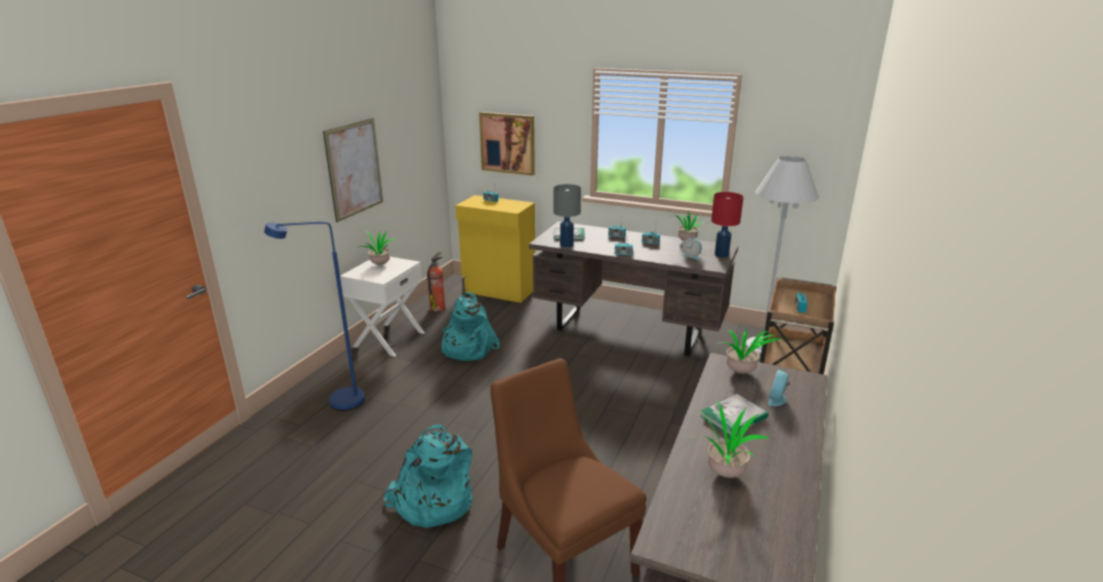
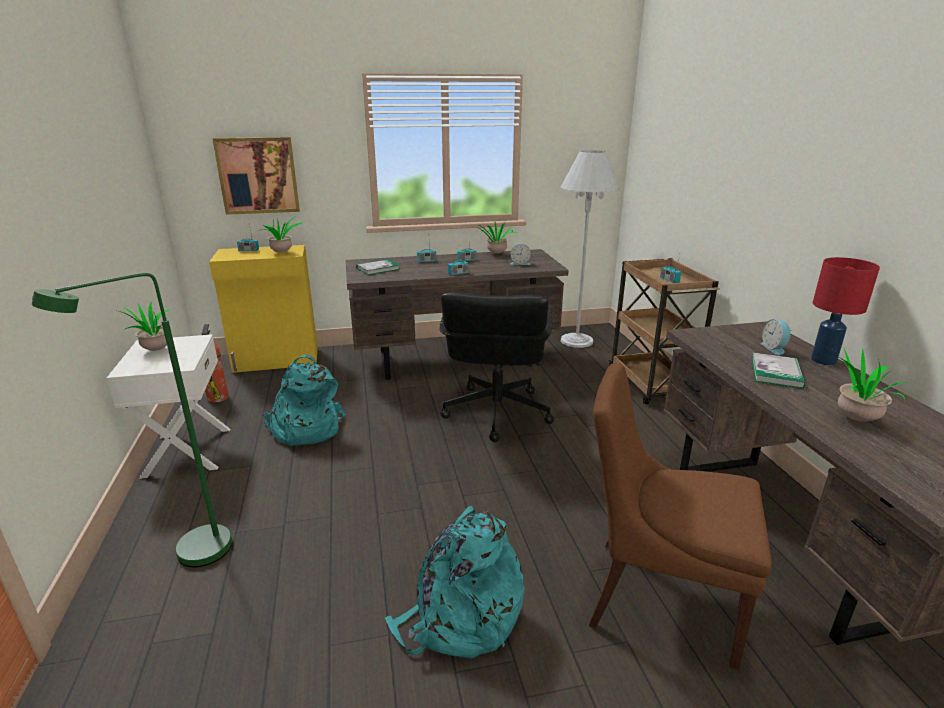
camera: 35 degrees left, 0 degrees up
blue floor lamp [264,222,365,411] -> green floor lamp [32,273,232,567]
picture [323,118,383,222] -> none
grey table lamp [554,184,581,248] -> none
red table lamp [711,192,743,258] -> red table lamp moved to [811,257,880,365]
potted plant [722,329,781,374] -> potted plant moved to [257,216,304,252]
none -> black office chair [439,292,554,442]

